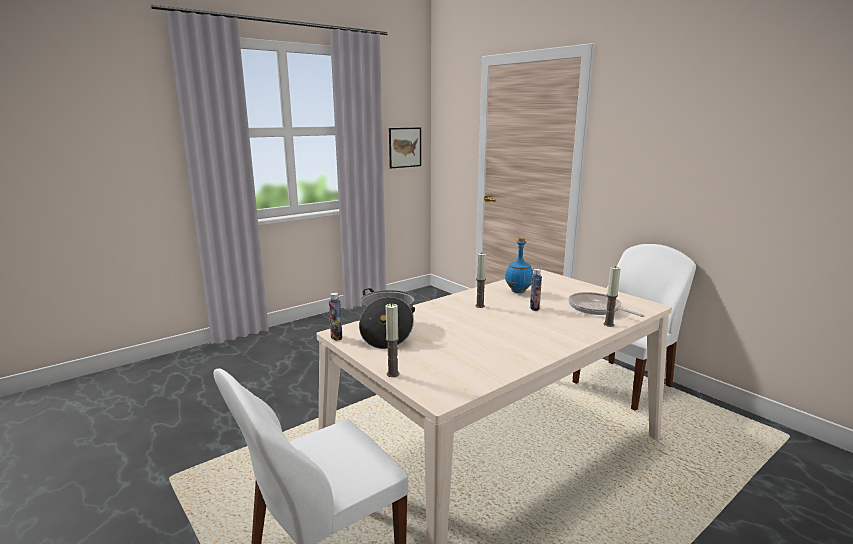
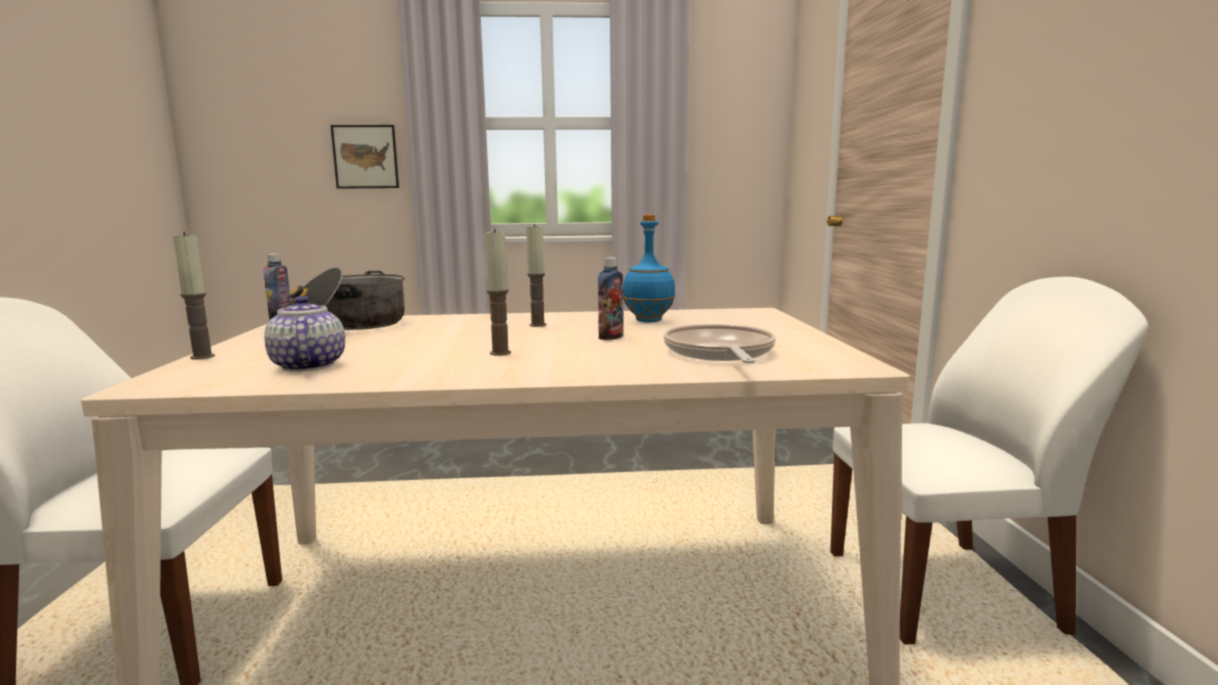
camera: 35 degrees right, 5 degrees down
picture [389,127,421,169] -> picture moved to [331,125,399,189]
candle [604,266,621,327] -> candle moved to [485,228,511,356]
none -> teapot [264,296,345,372]

